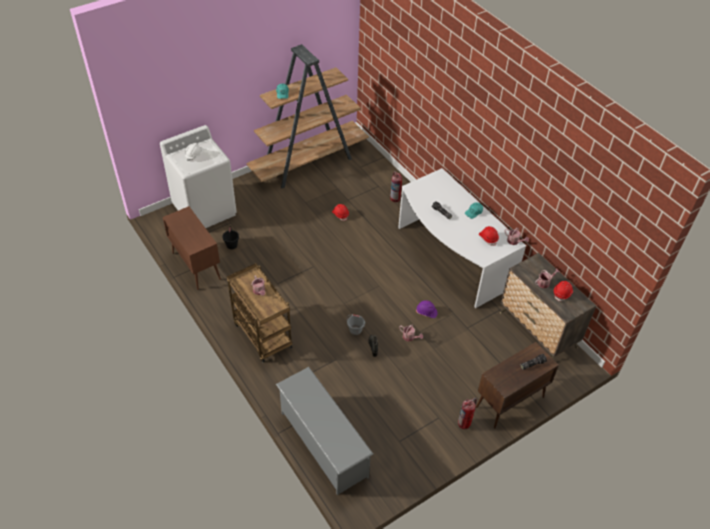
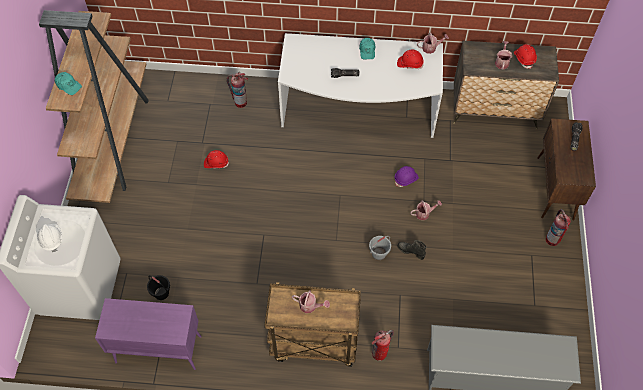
camera: 50 degrees left, 10 degrees up
brown cabinet [163,206,221,290] -> purple cabinet [95,298,202,370]
none -> fire extinguisher [372,330,394,361]

